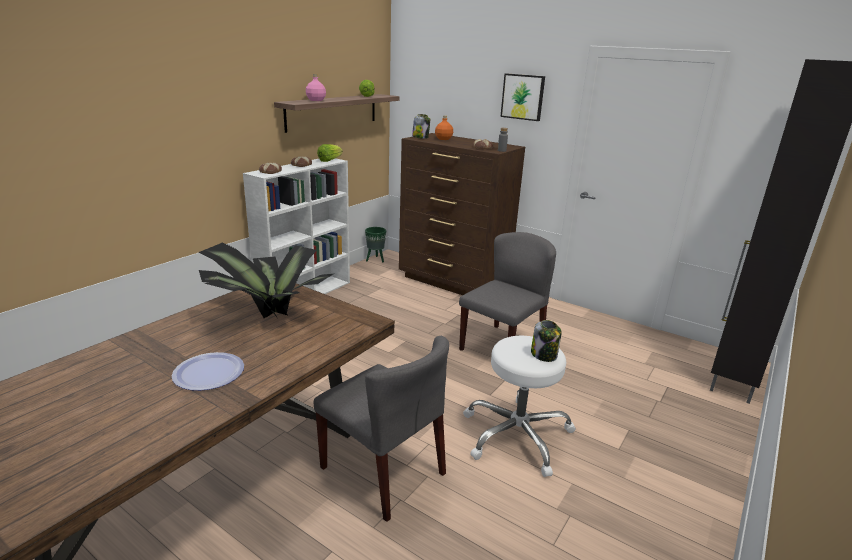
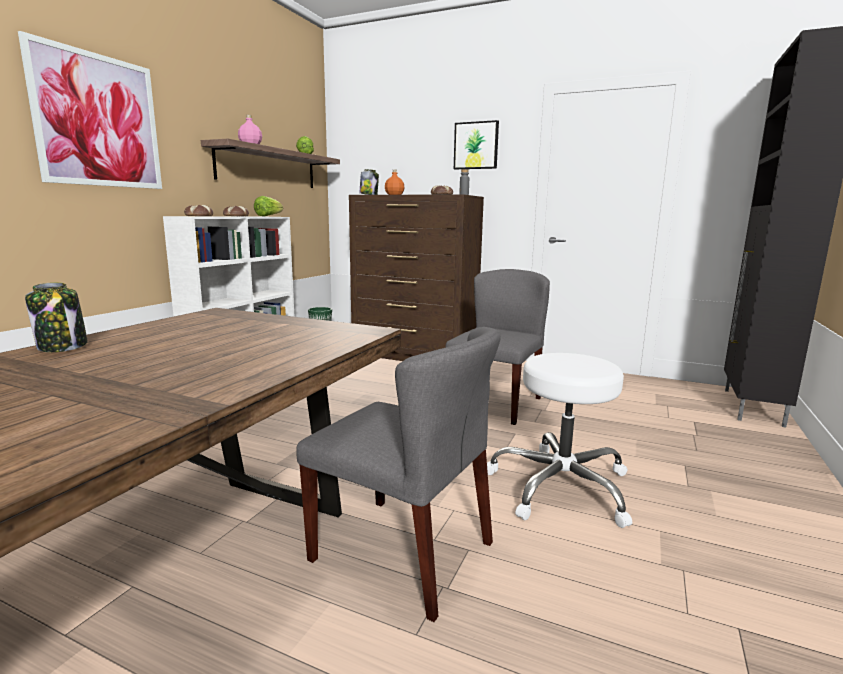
camera: 10 degrees left, 10 degrees down
plate [172,352,244,391] -> none
potted plant [199,242,333,318] -> none
jar [531,320,562,362] -> jar moved to [25,282,88,352]
none -> picture [18,31,162,189]

